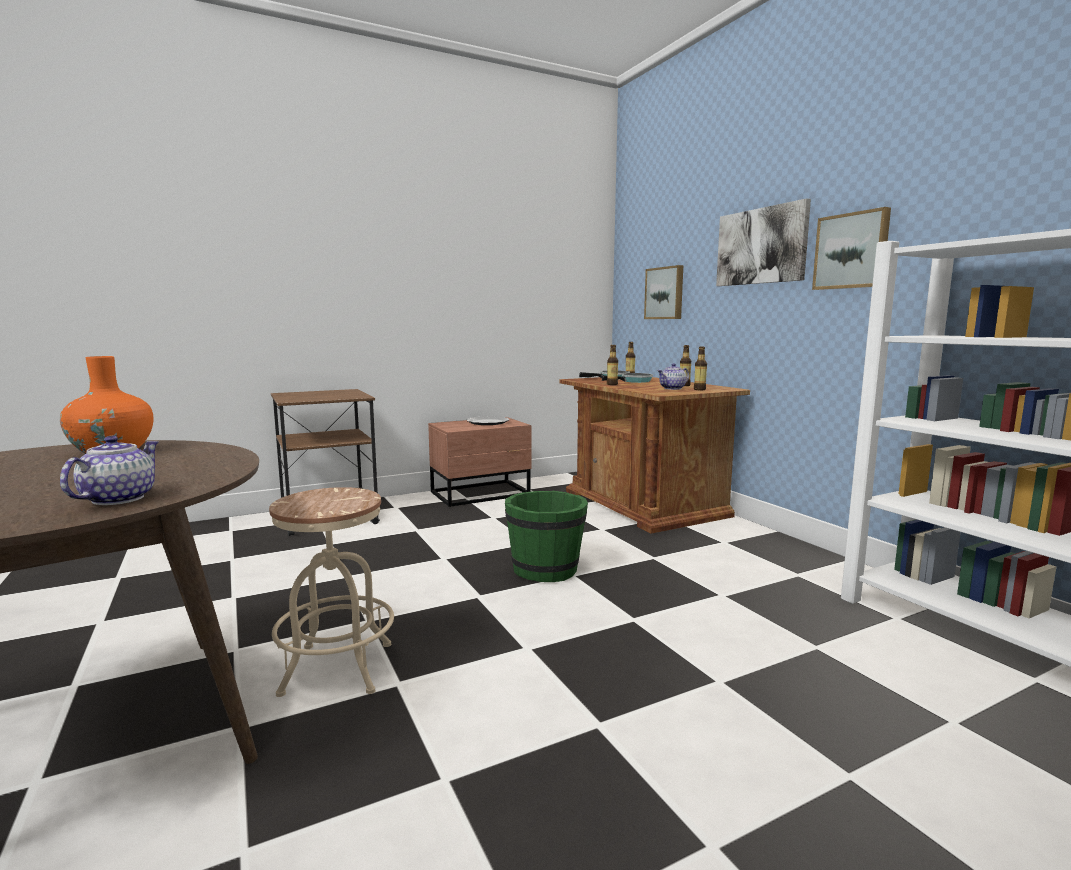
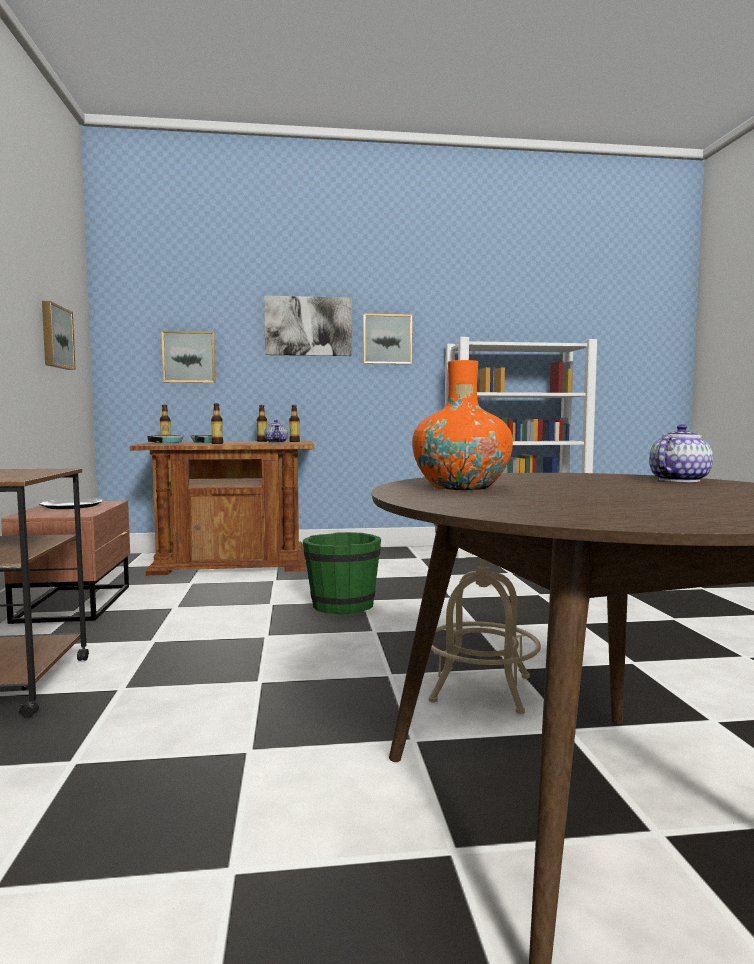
camera: 70 degrees left, 5 degrees down
teapot [60,436,159,505] -> teapot turned 105 degrees clockwise [649,424,713,482]
none -> picture [42,301,76,370]

